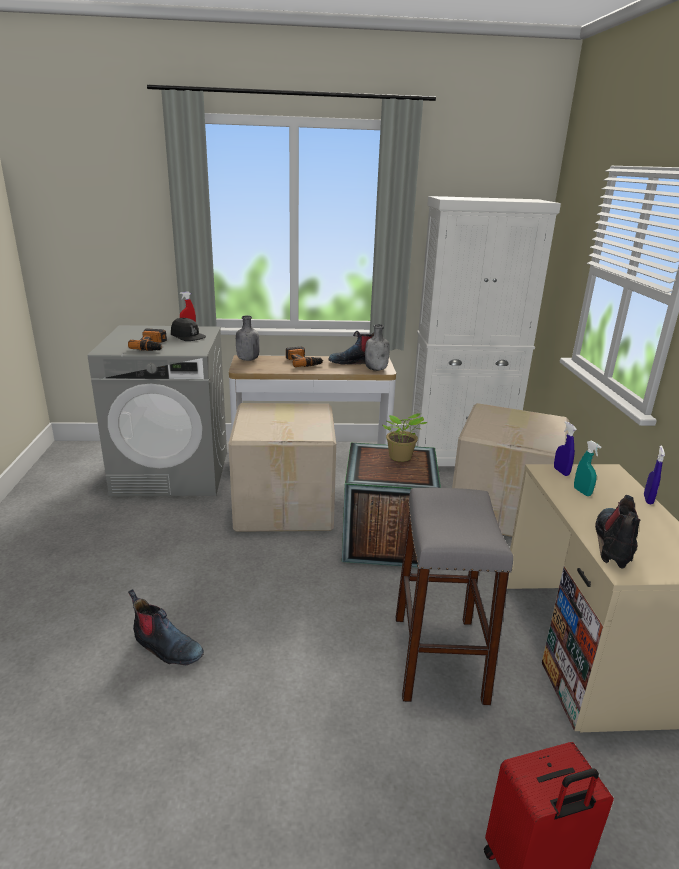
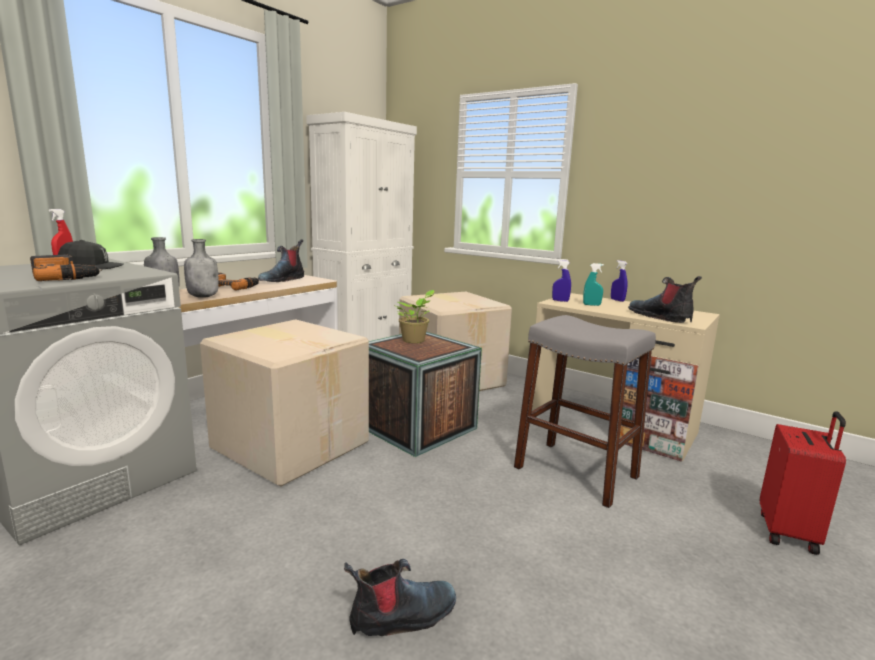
camera: 50 degrees left, 10 degrees down
grey bottle [365,324,390,371] -> grey bottle moved to [184,239,219,298]

